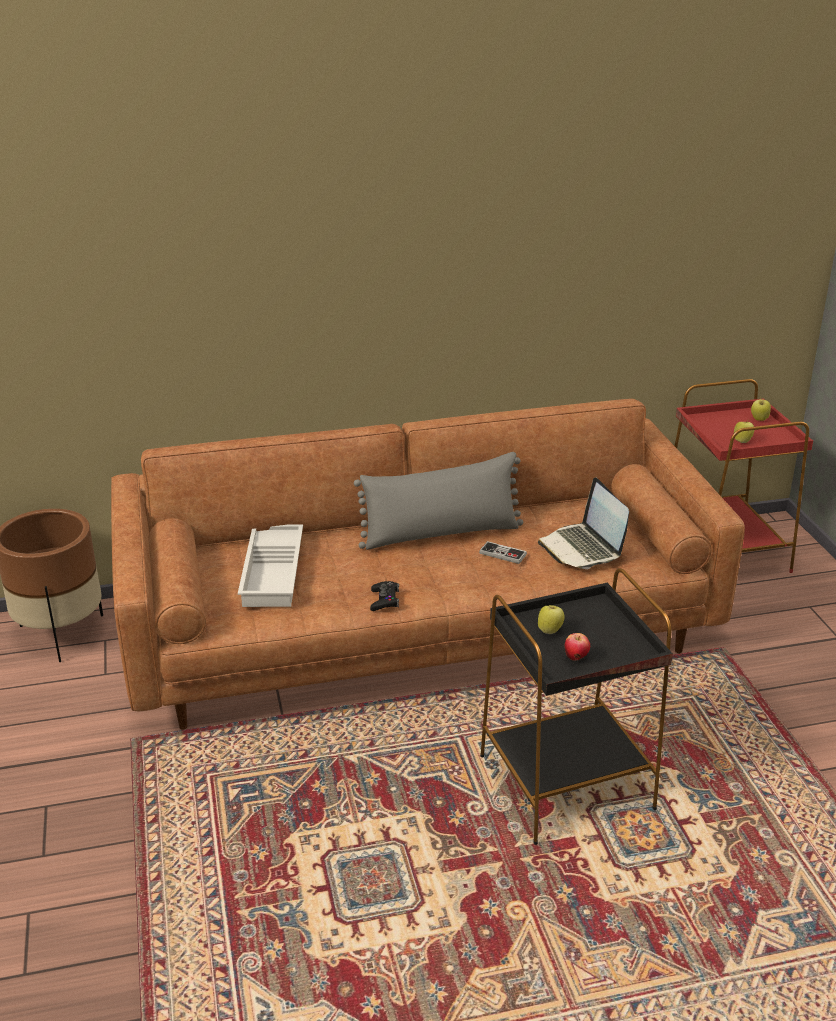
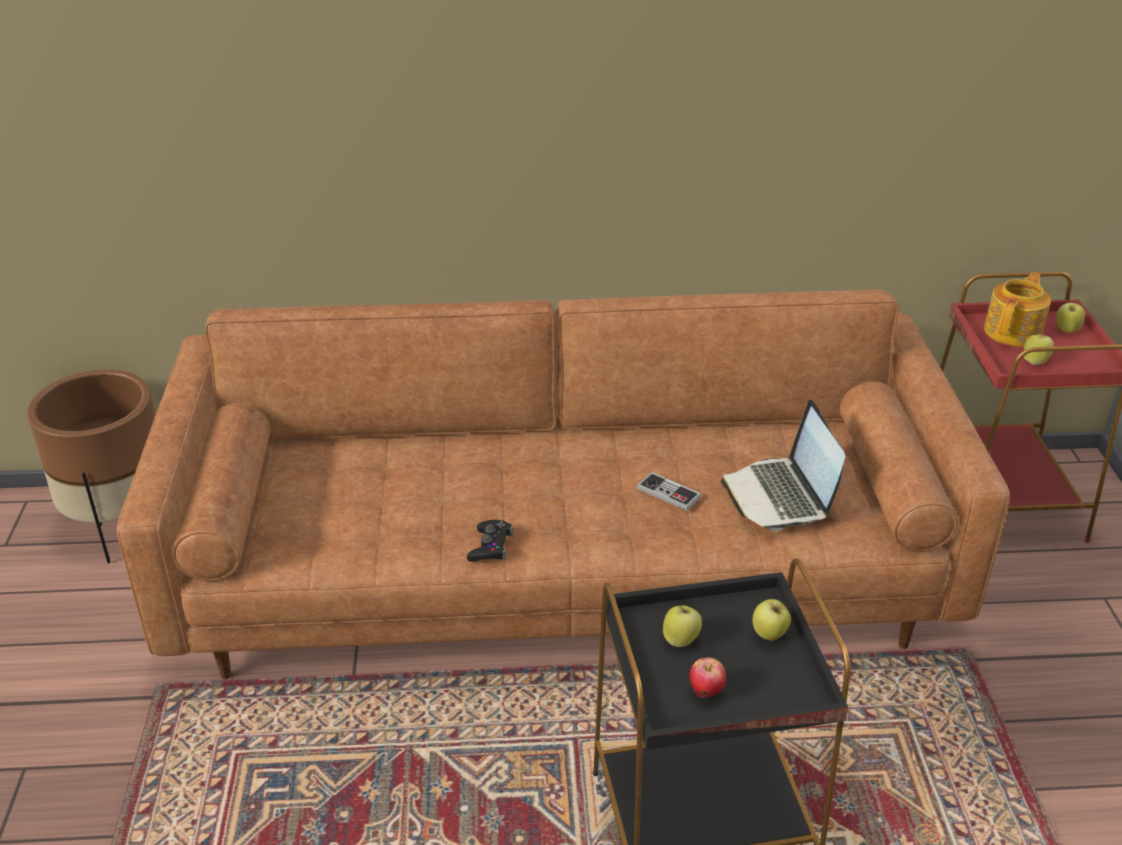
camera: 10 degrees right, 5 degrees up
white tray [238,524,303,607] -> none
grey pillow [354,452,523,550] -> none
none -> apple [753,599,791,641]
none -> teapot [984,272,1051,346]

